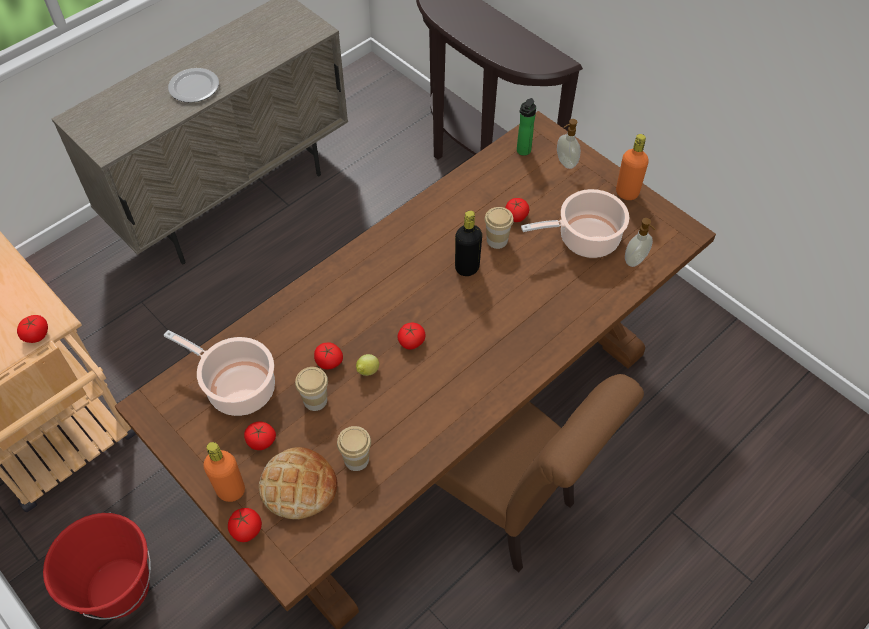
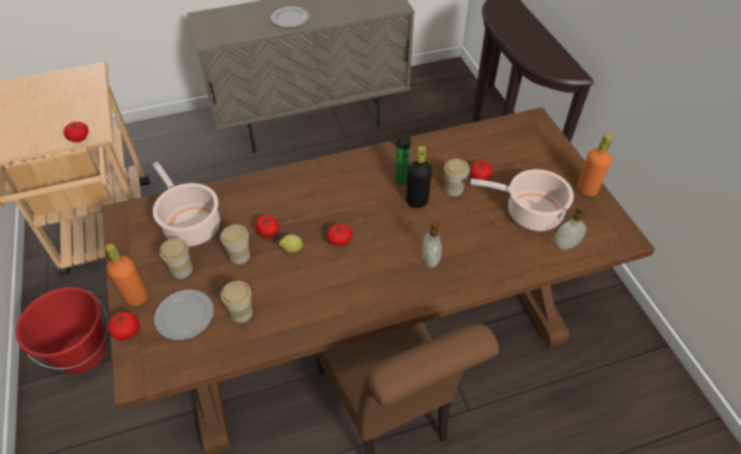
camera: 25 degrees right, 5 degrees down
tomato [244,421,276,450] -> cup [159,238,193,279]
bread [259,447,338,519] -> plate [154,290,214,340]
bottle [517,98,536,156] -> bottle moved to [391,133,411,185]
soap dispenser [557,119,581,169] -> soap dispenser moved to [423,220,442,268]

